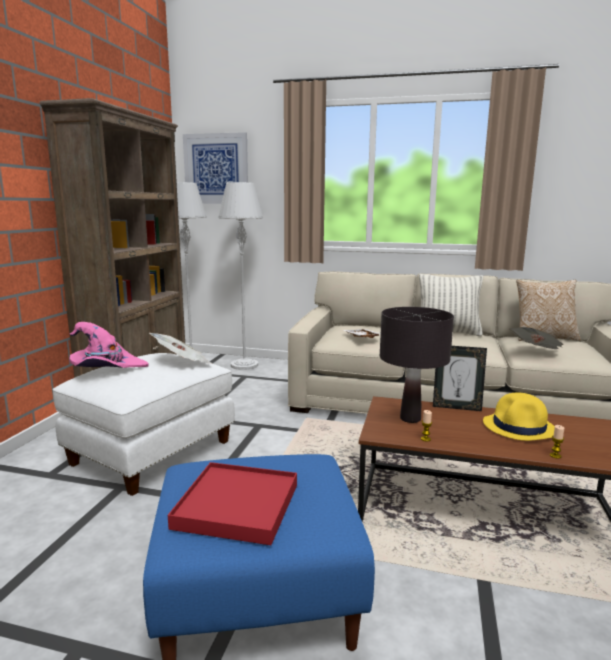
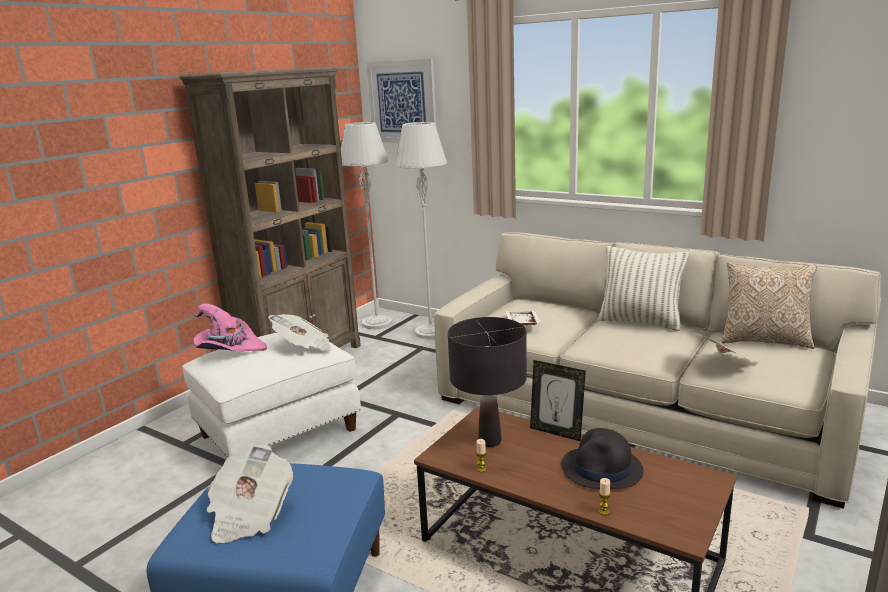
camera: 20 degrees right, 5 degrees up
red tray [168,462,297,545] -> newspaper [207,445,293,543]
yellow hat [483,393,555,441] -> black hat [561,428,644,489]

